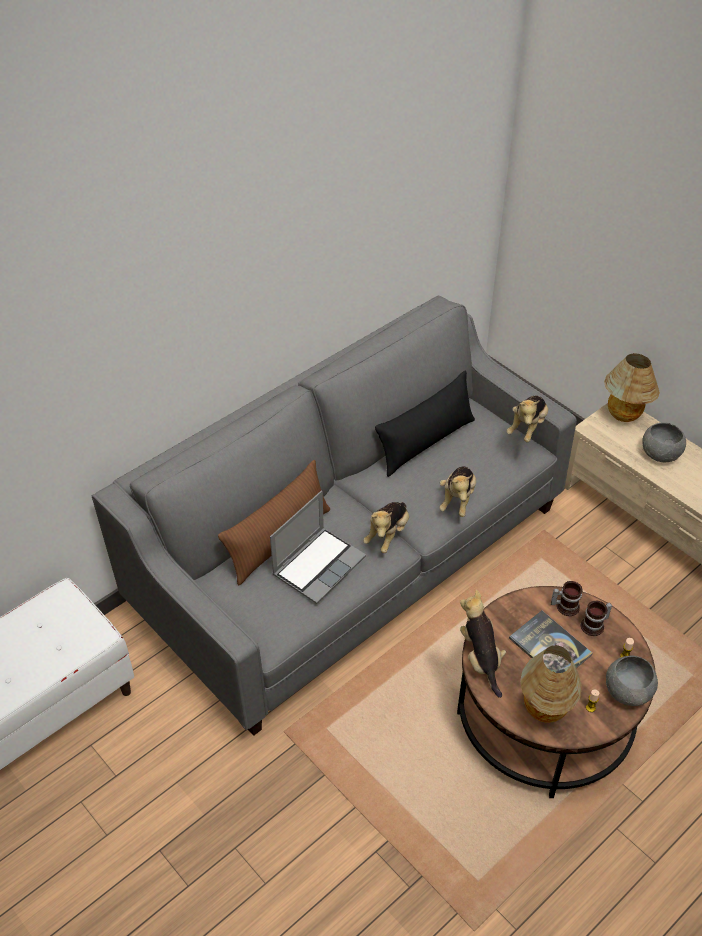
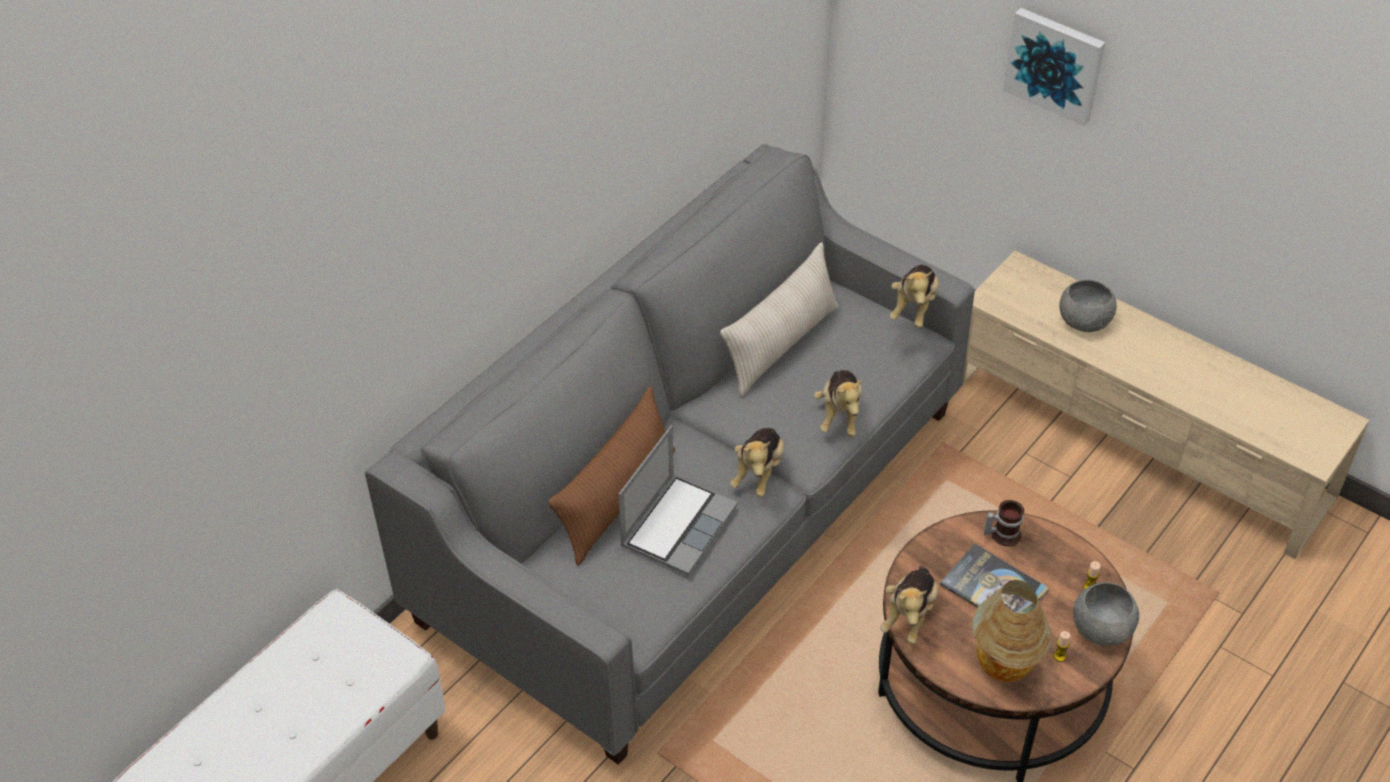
camera: 10 degrees left, 0 degrees up
black pillow [375,371,475,477] -> beige pillow [720,242,839,397]
plush toy [460,590,506,698] -> plush toy turned 135 degrees counterclockwise [880,566,938,644]
mug [581,601,612,636] -> none
table lamp [604,353,660,422] -> none
none -> picture [1003,8,1106,126]

